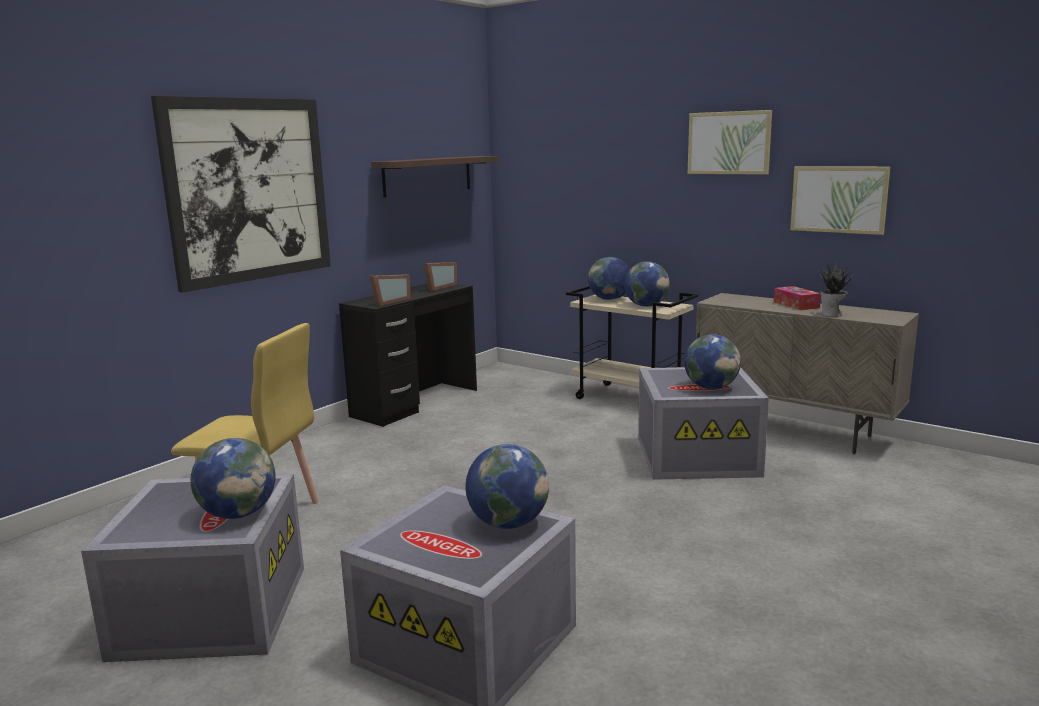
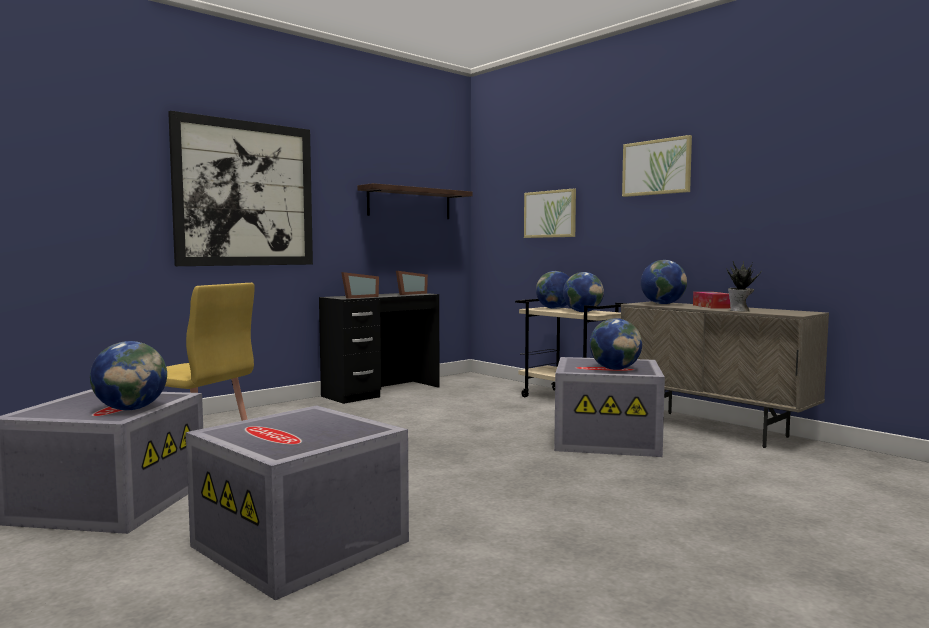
camera: 10 degrees right, 10 degrees down
globe [465,444,549,529] -> globe moved to [641,260,687,304]
picture [790,166,890,235] -> picture moved to [524,189,576,238]

